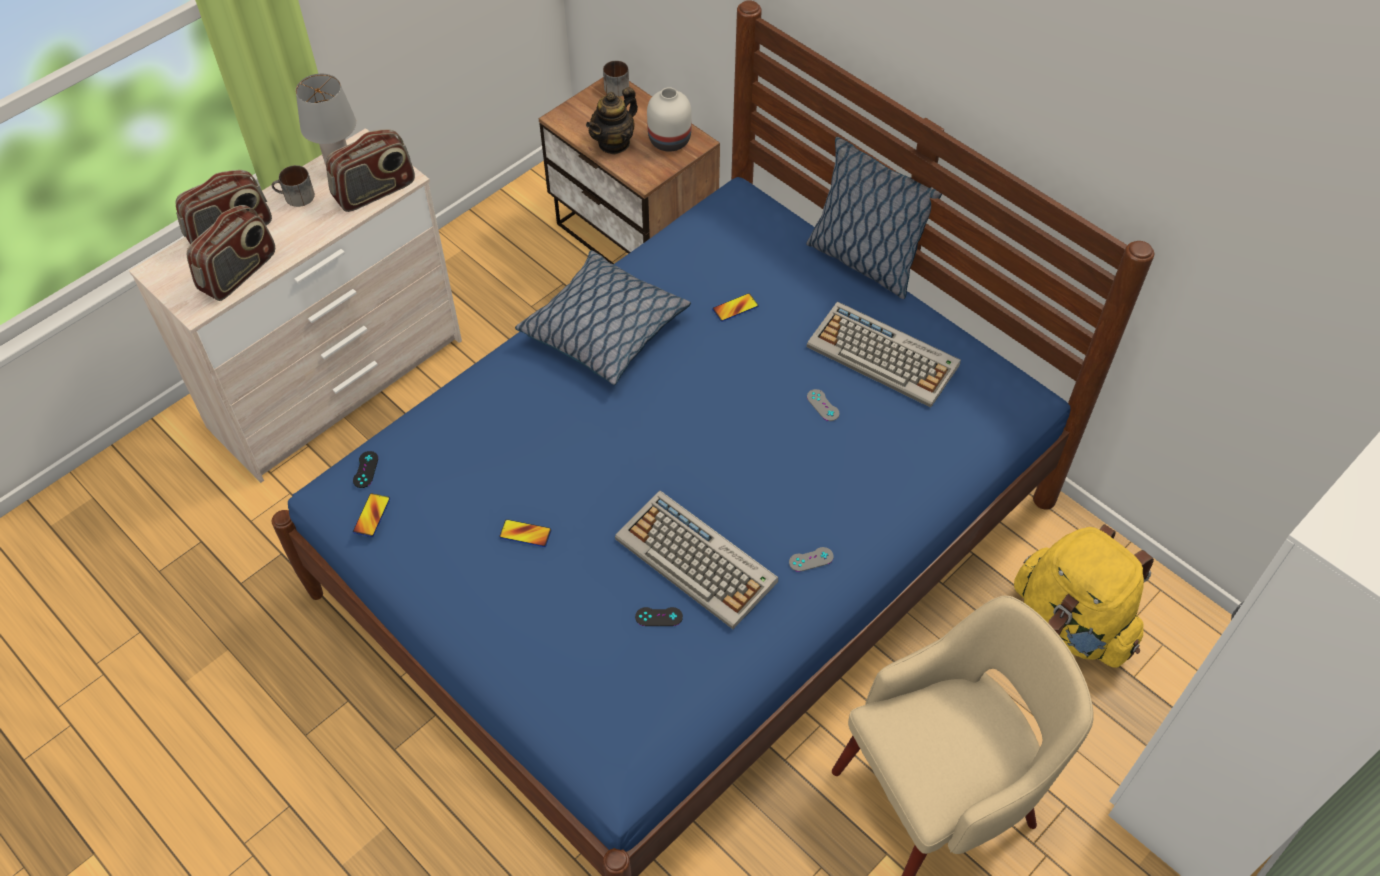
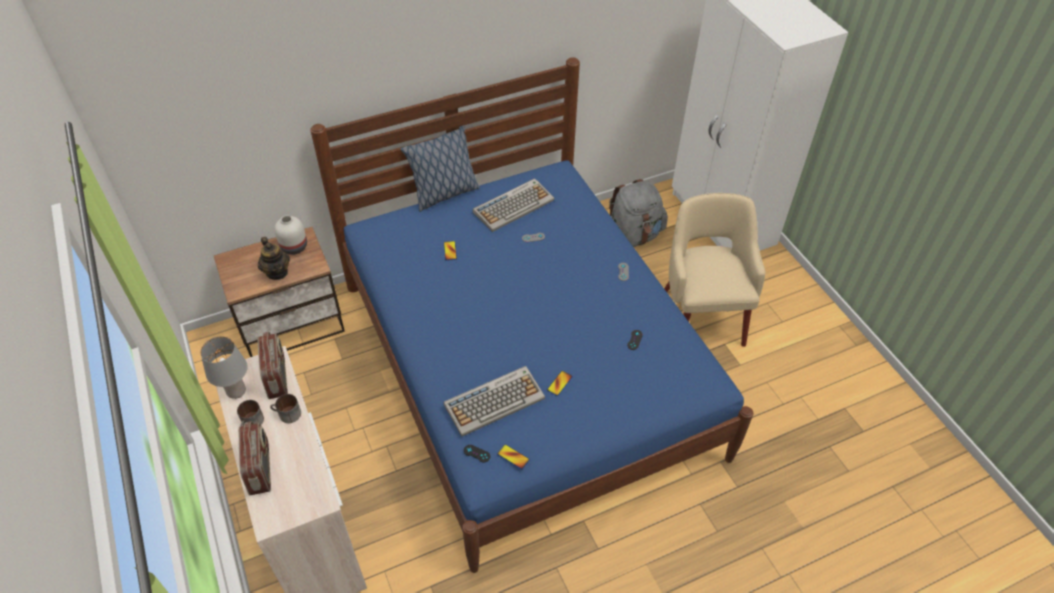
camera: 70 degrees left, 5 degrees down
radio [187,205,275,301] -> none
pillow [515,250,691,385] -> none
mug [603,61,629,96] -> mug moved to [270,394,301,423]
keyboard [615,491,778,629] -> keyboard moved to [444,366,545,436]
yellow backpack [1014,524,1154,668] -> grey backpack [609,179,668,247]

